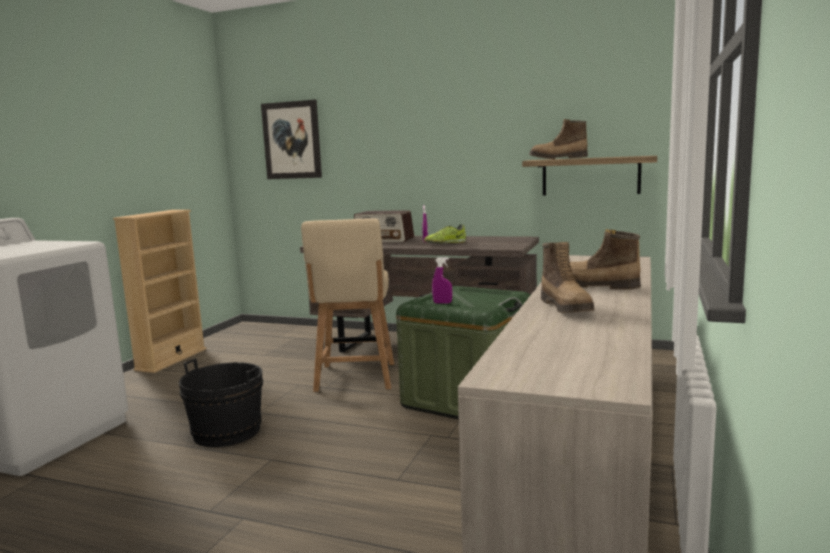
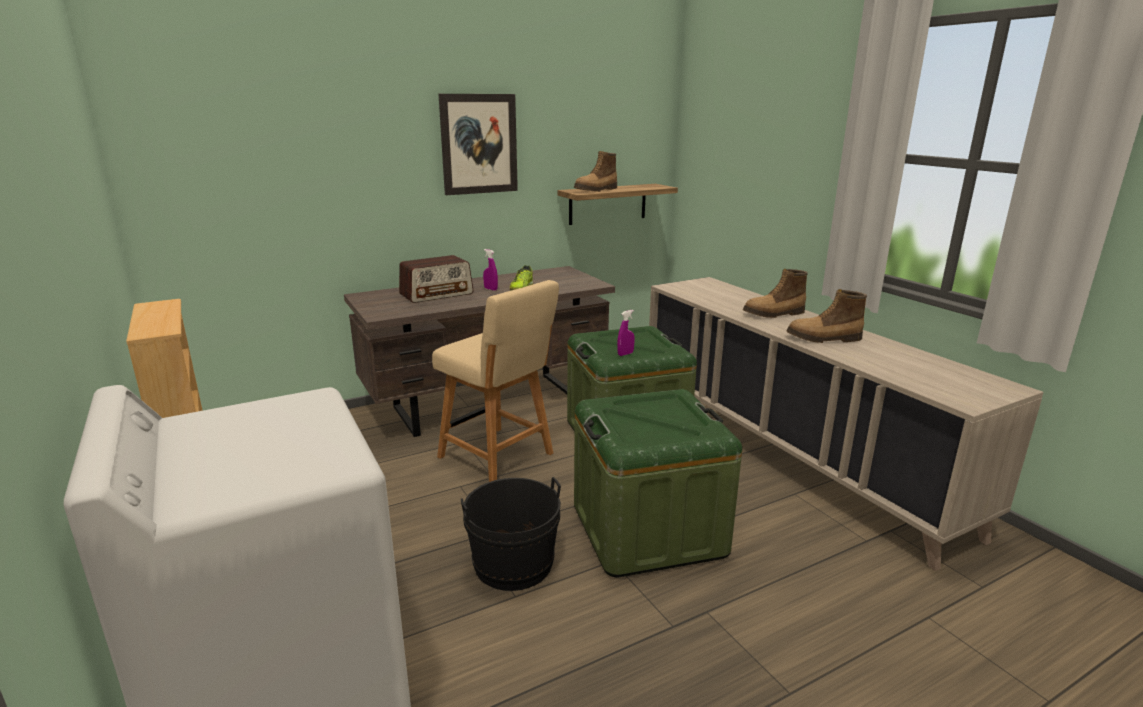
camera: 50 degrees left, 10 degrees up
picture [261,100,322,179] -> picture moved to [438,94,518,195]
boot [541,242,594,313] -> boot turned 150 degrees clockwise [786,289,867,343]
none -> green storage box [574,389,742,577]

